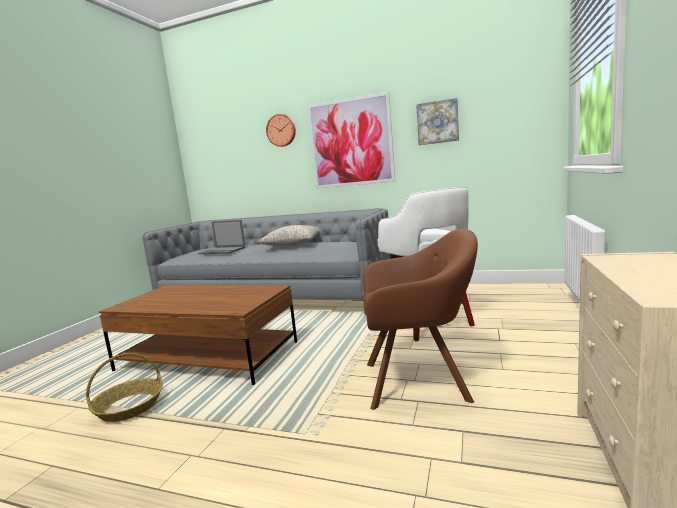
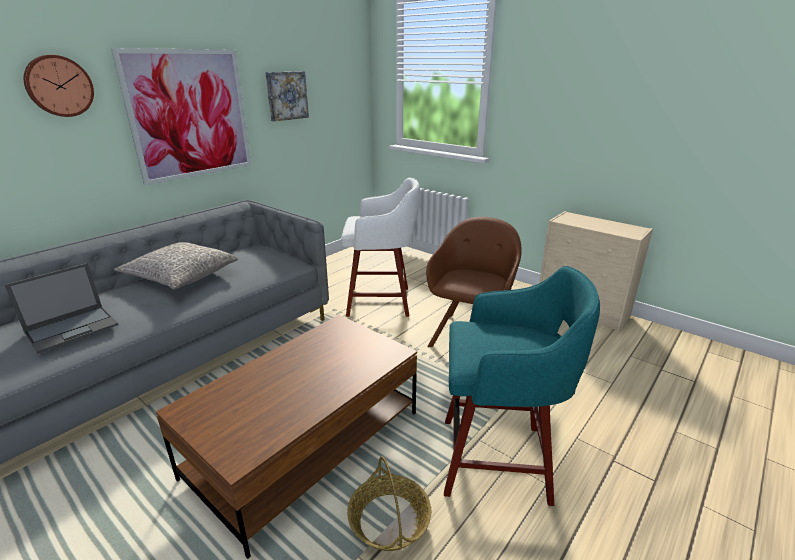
camera: 70 degrees left, 15 degrees up
none -> turquoise stool [444,266,600,506]

